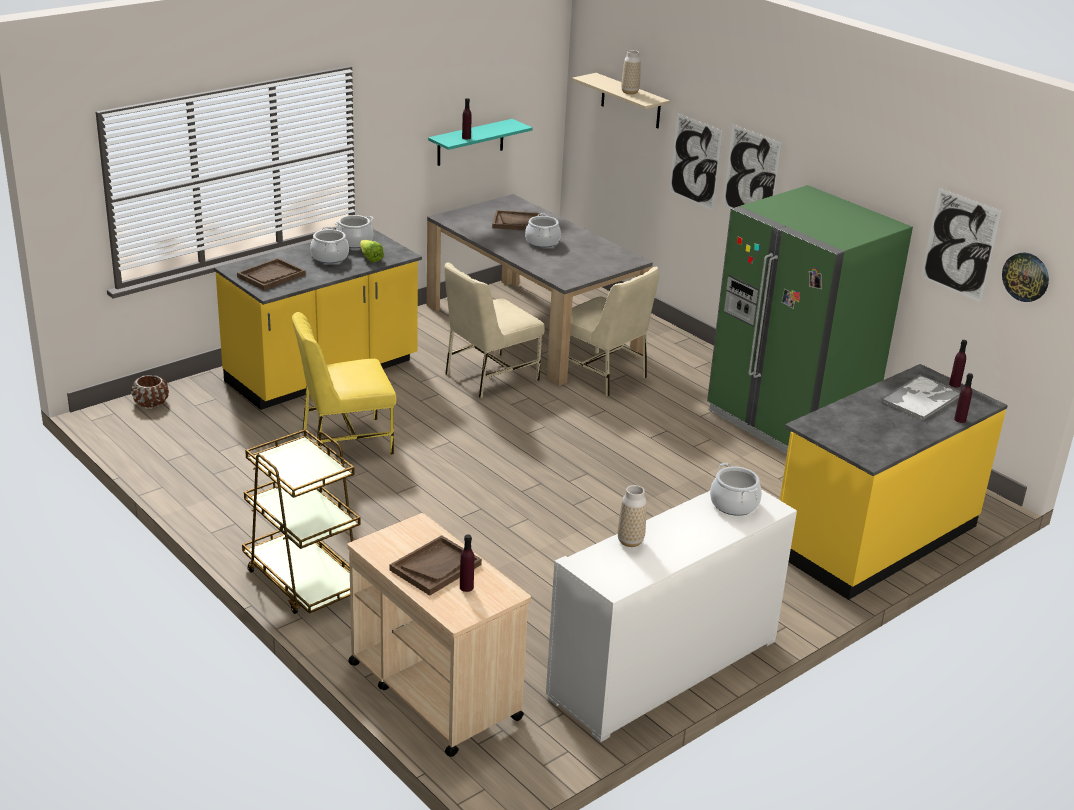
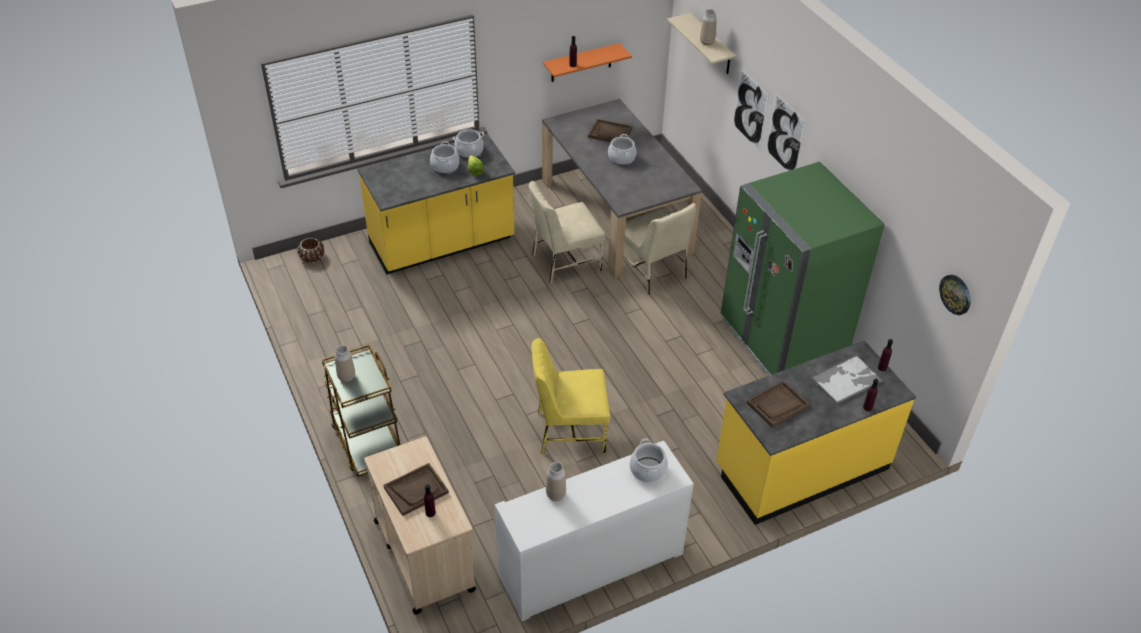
camera: 15 degrees right, 15 degrees up
brown tray [237,258,306,290] -> brown tray moved to [747,380,809,428]
yellow chair [292,312,397,455] -> yellow chair moved to [531,338,610,454]
turquoise shelf [428,119,533,166] -> orange shelf [543,43,632,82]
picture [921,188,1002,302] -> none
none -> vase [335,345,355,382]

